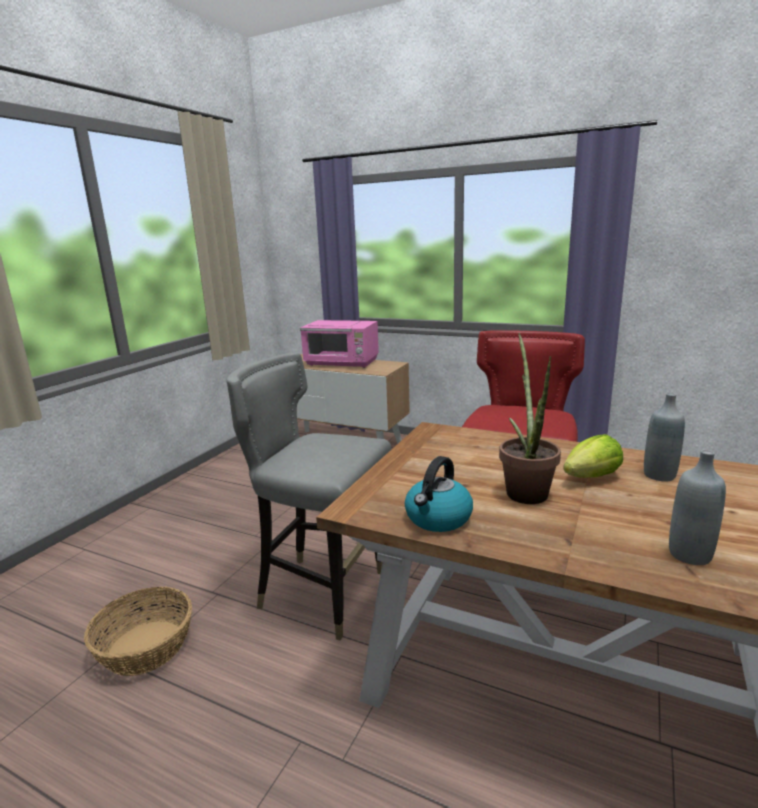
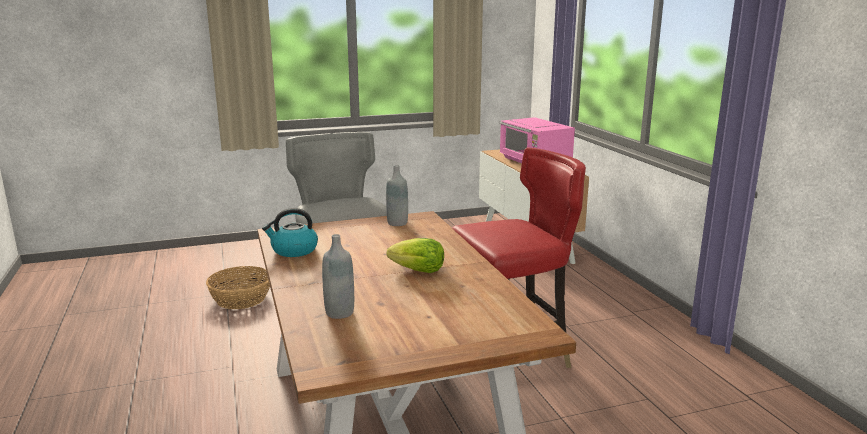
camera: 45 degrees right, 0 degrees up
potted plant [499,333,561,504] -> none
grey bottle [644,393,685,482] -> grey bottle moved to [386,165,408,226]

